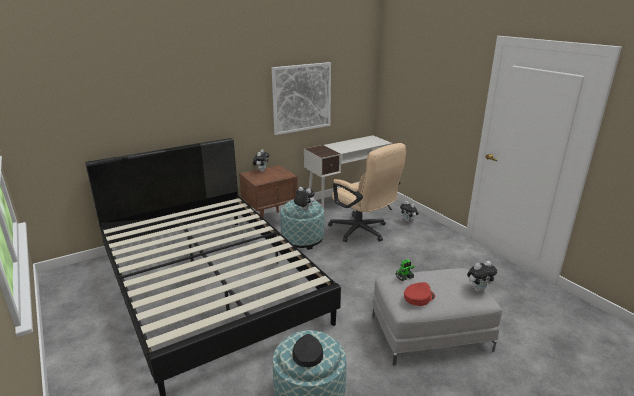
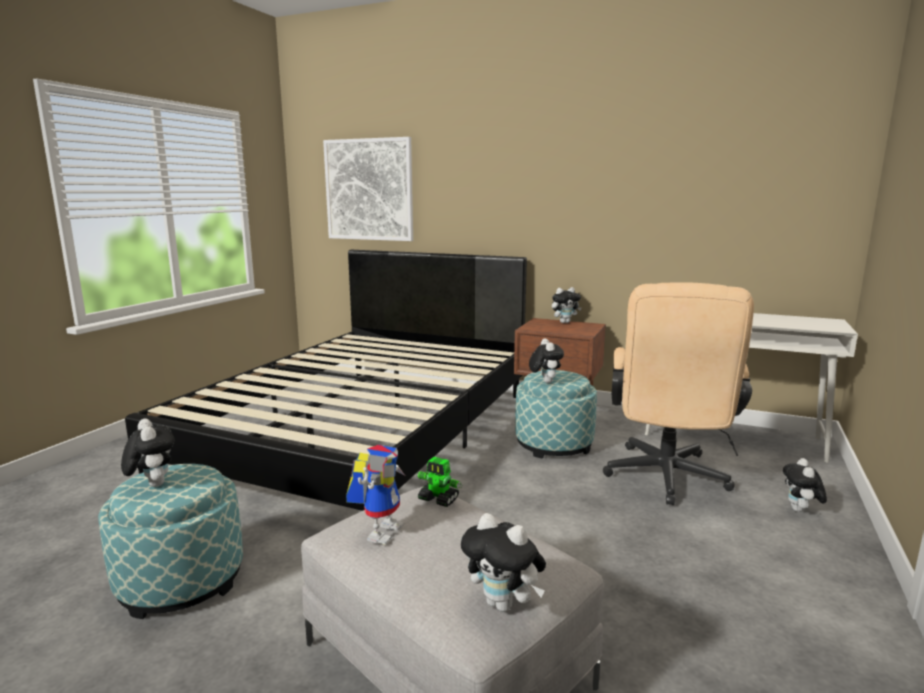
camera: 55 degrees right, 10 degrees down
picture [272,62,331,135] -> picture moved to [323,137,413,241]
black cap [292,334,323,367] -> plush toy [121,419,175,487]
red cap [404,282,435,306] -> toy robot [346,445,405,545]

